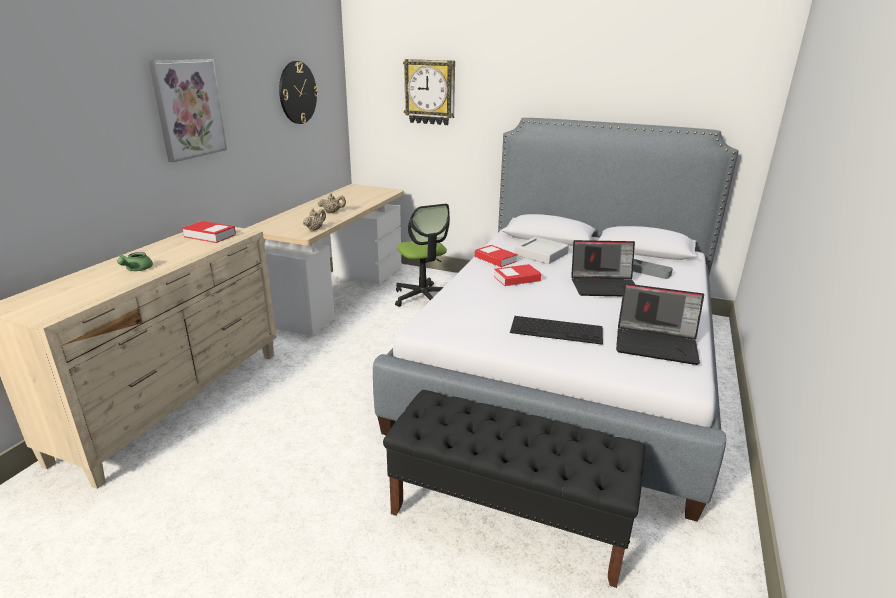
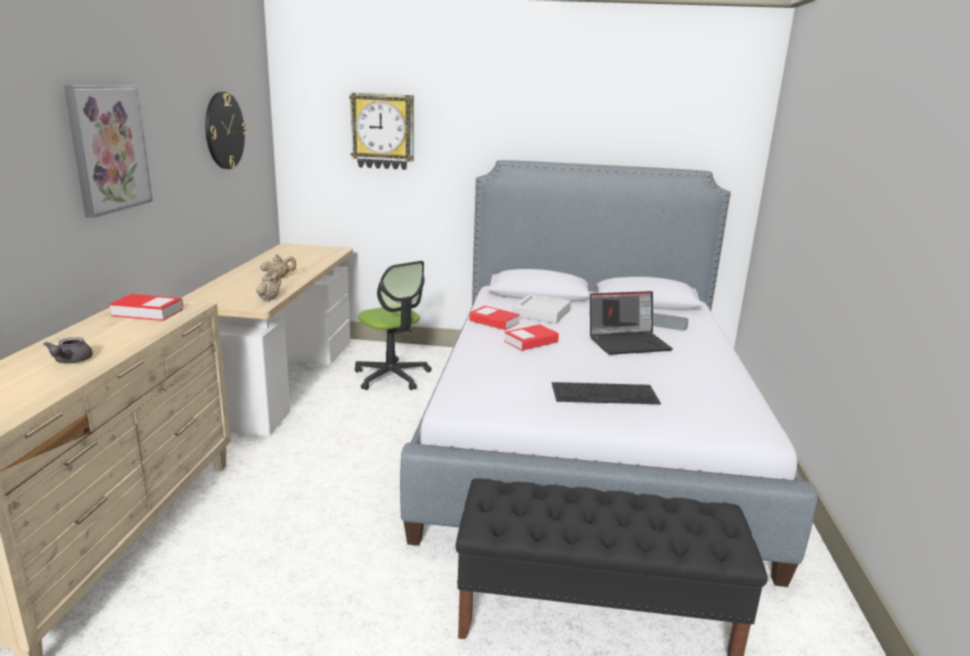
camera: 15 degrees left, 5 degrees down
green teapot [117,252,153,271] -> grey teapot [43,337,93,364]
laptop [616,284,704,365] -> none

